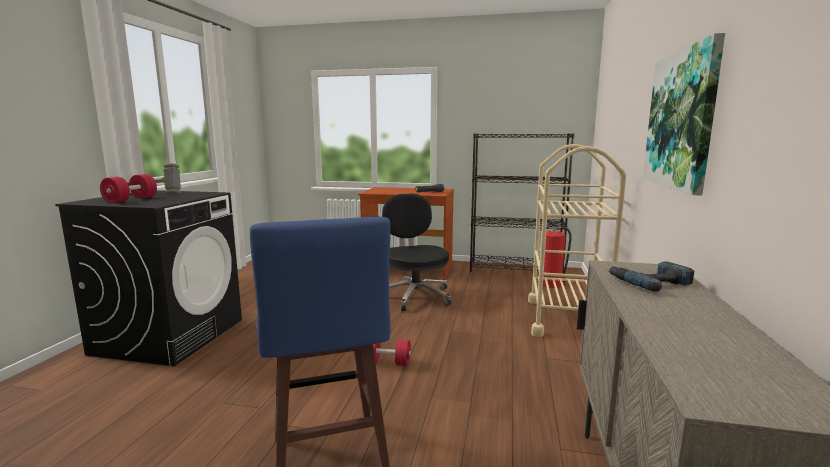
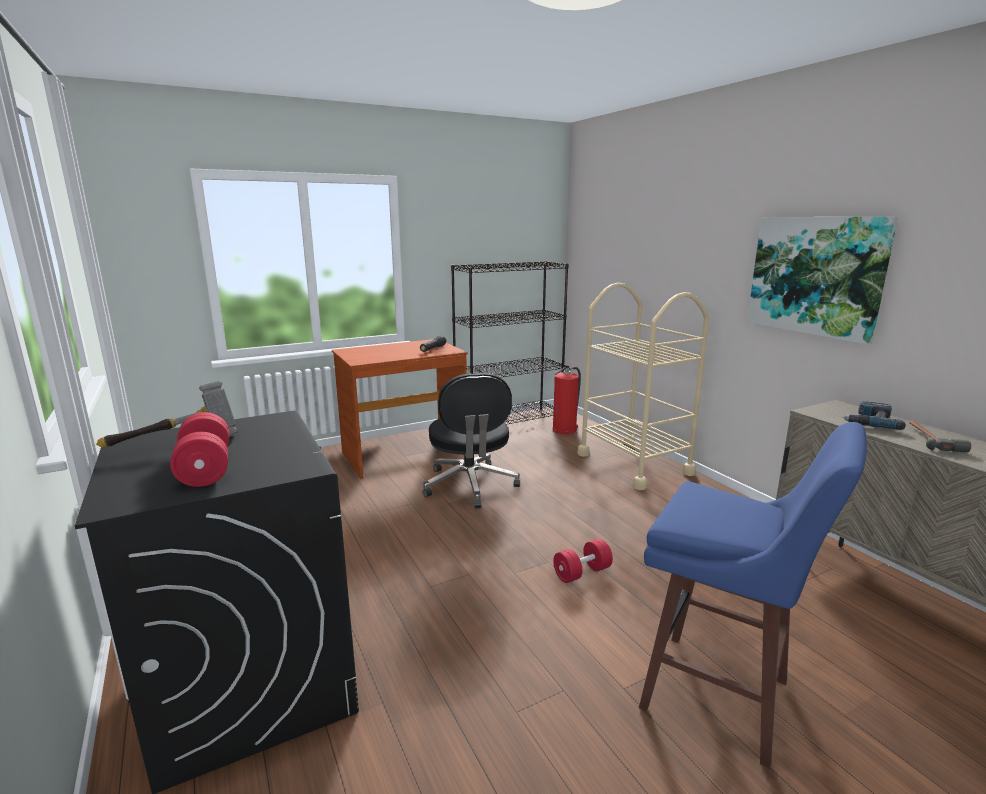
camera: 40 degrees left, 5 degrees up
black office chair [382,193,451,311] -> black office chair turned 135 degrees counterclockwise [423,373,520,508]
none -> hammer [909,421,971,452]

